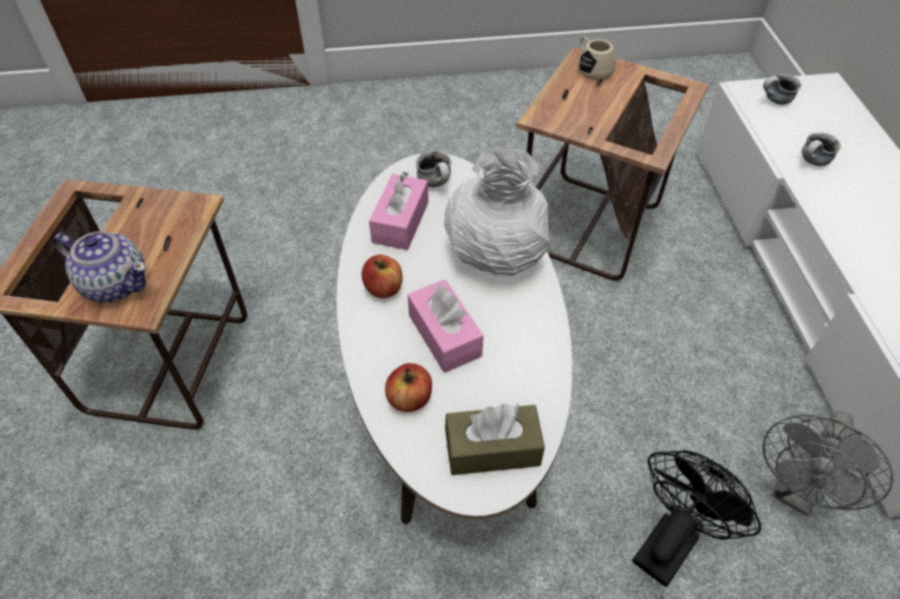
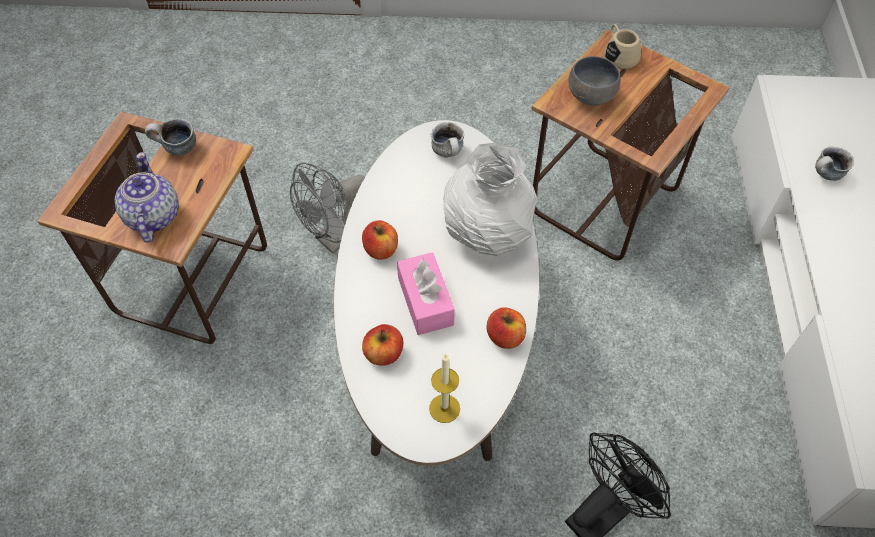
camera: 10 degrees right, 5 degrees up
teapot [53,231,146,302] -> teapot turned 135 degrees counterclockwise [115,152,179,243]
pink tissue box [369,172,428,250] -> none
brown tissue box [445,403,545,475] -> candle [429,353,460,423]
mug [763,74,801,105] -> mug moved to [145,118,196,155]
grey fan [763,411,893,516] -> grey fan moved to [290,163,365,254]
none -> apple [486,307,526,349]
none -> grey bowl [569,56,621,106]

